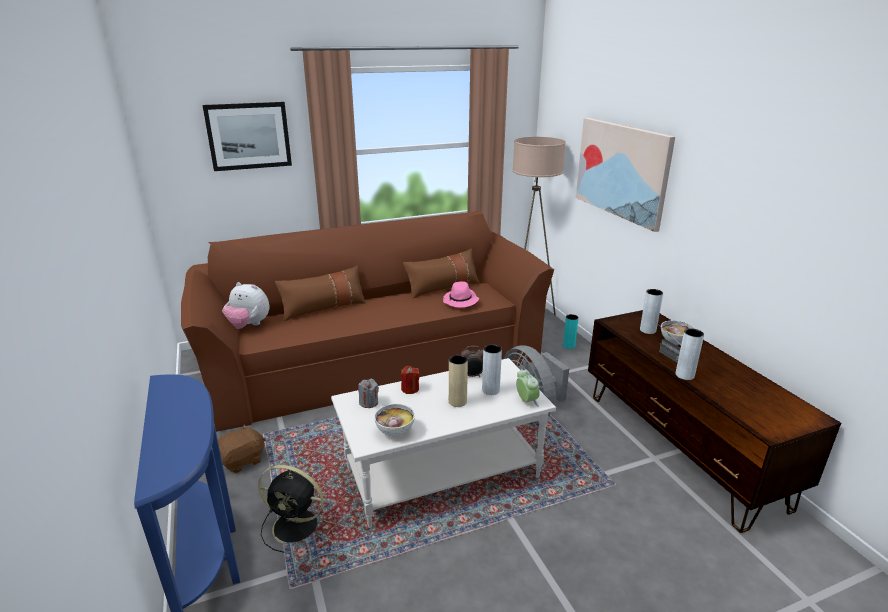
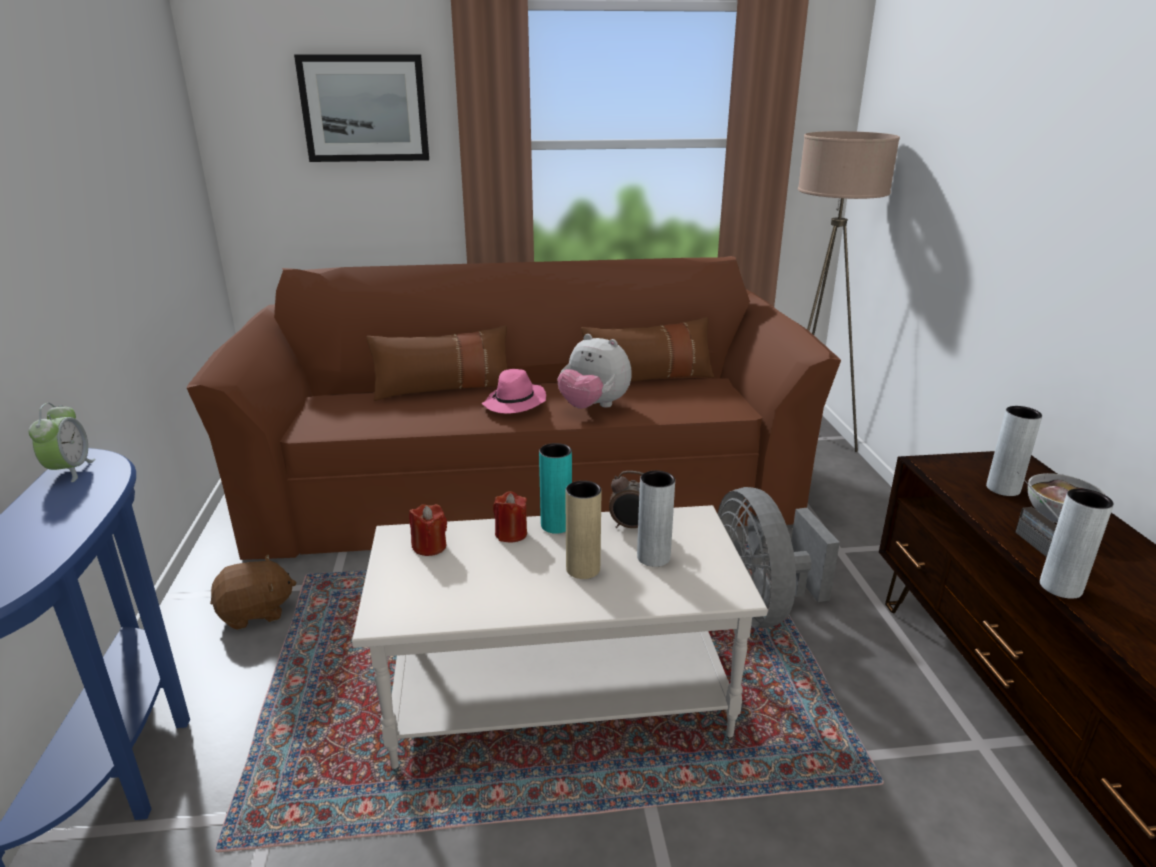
camera: 15 degrees right, 0 degrees up
plush toy [222,282,269,329] -> plush toy moved to [558,334,632,409]
black fan [258,465,324,553] -> none
grey candle [358,379,379,408] -> red candle [409,504,447,556]
bowl [374,404,415,436] -> none
pink hat [443,282,479,308] -> pink hat moved to [482,369,546,414]
alarm clock [516,369,540,407] -> alarm clock moved to [29,403,95,482]
turquoise vase [563,314,579,349] -> turquoise vase moved to [539,443,572,534]
picture [576,118,675,232] -> none

